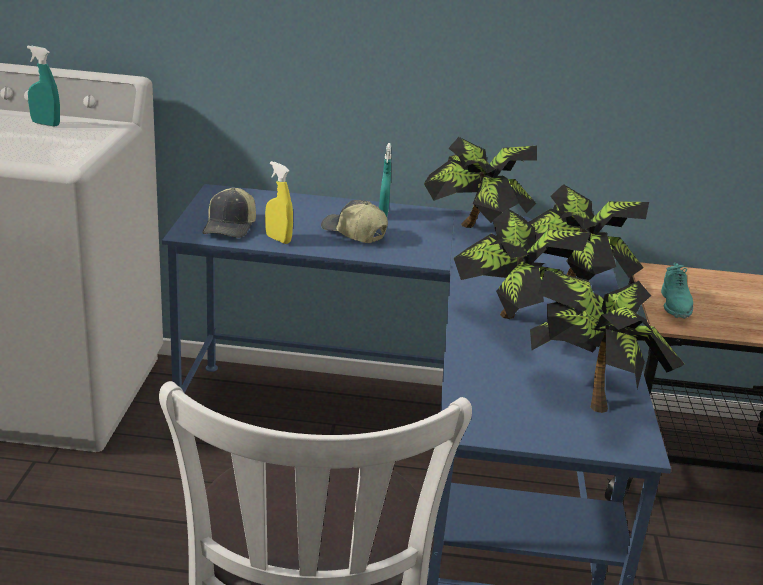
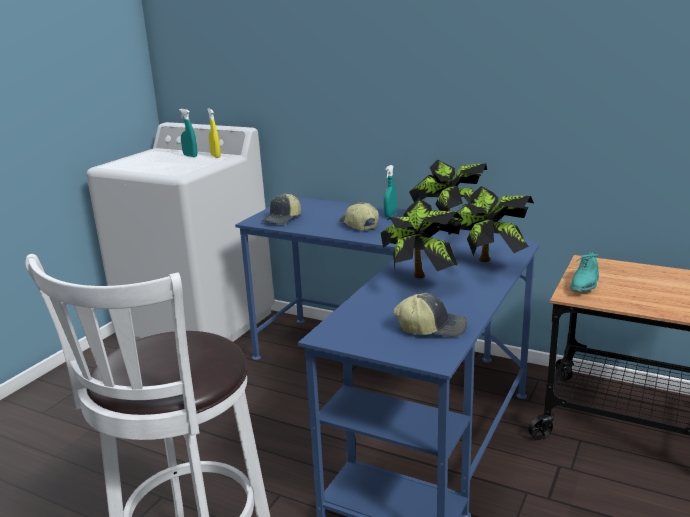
camera: 25 degrees right, 5 degrees down
yellow spray bottle [265,161,293,244] -> yellow spray bottle moved to [207,108,221,158]
potted plant [530,270,685,413] -> cap [394,293,468,337]

